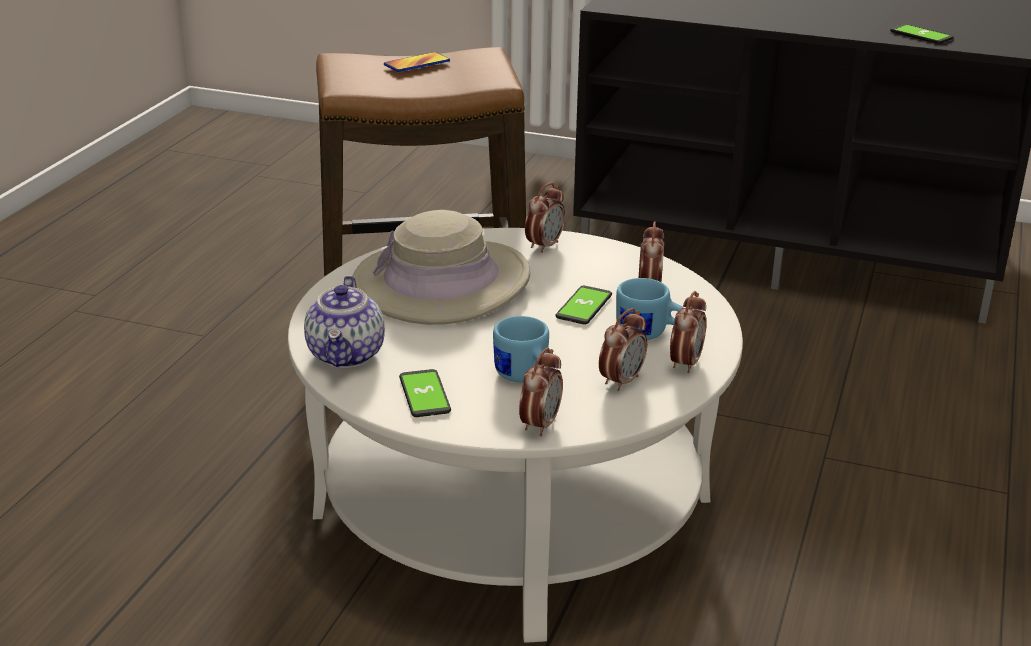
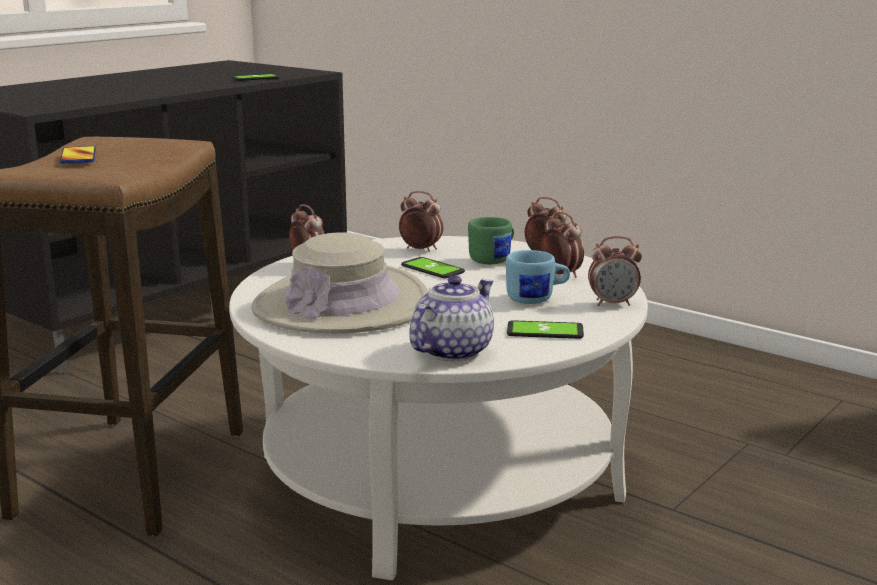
camera: 70 degrees left, 10 degrees down
teapot [304,276,385,368] -> teapot turned 75 degrees counterclockwise [409,275,494,361]
alarm clock [519,348,563,436] -> alarm clock turned 135 degrees clockwise [588,236,642,306]
blue mug [616,278,683,340] -> green mug [468,217,514,264]

